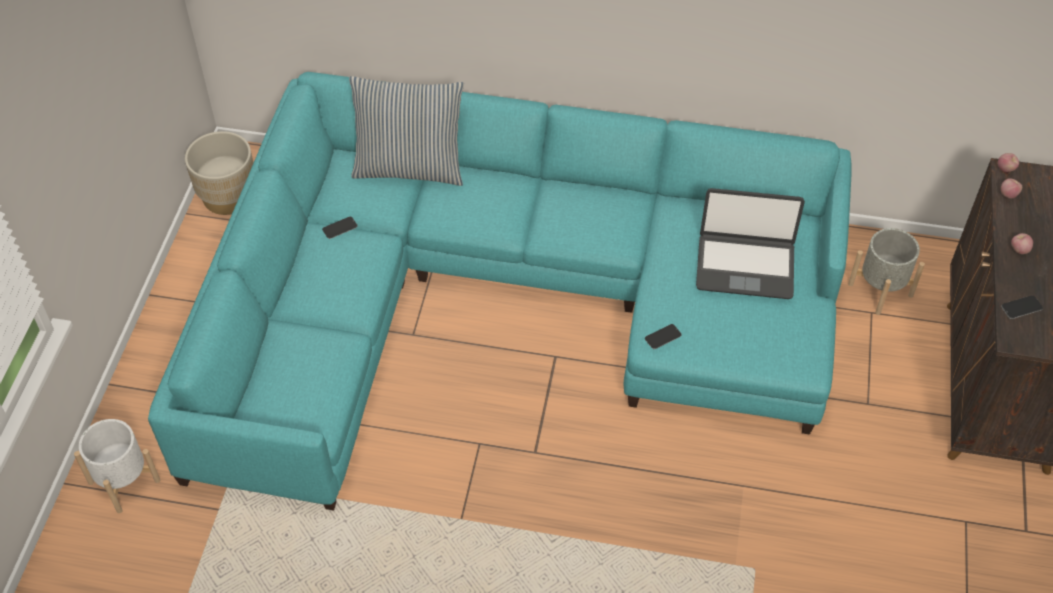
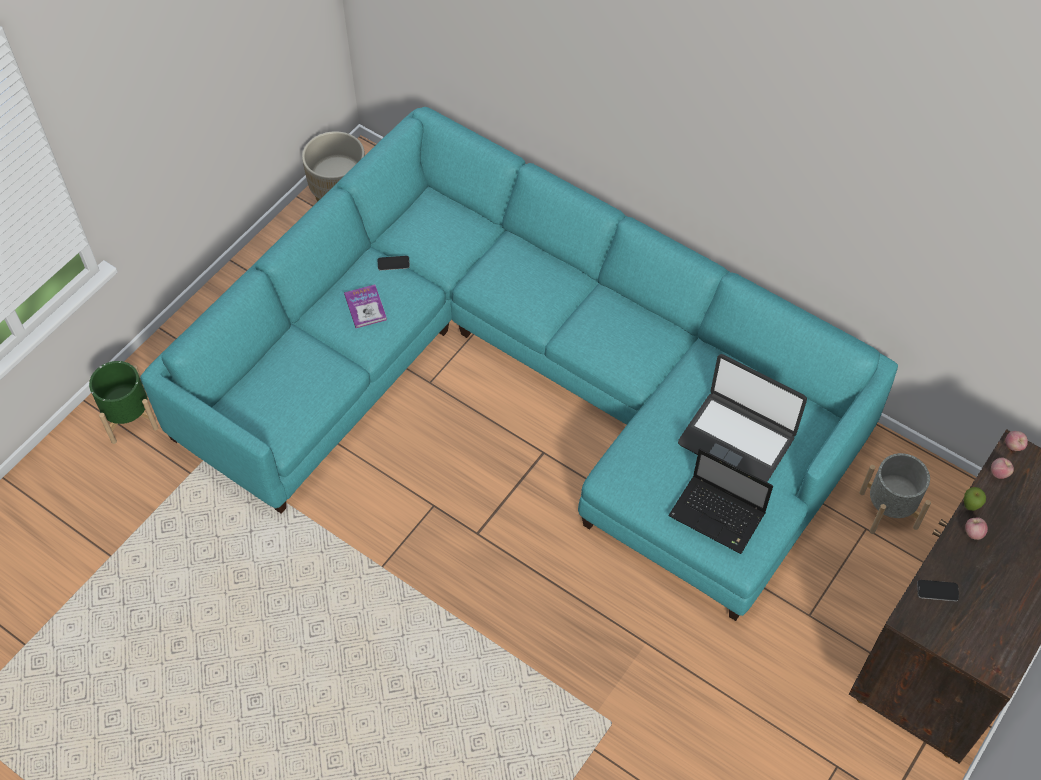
camera: 25 degrees right, 5 degrees up
white planter [74,419,161,513] -> green planter [89,361,158,444]
pillow [349,76,464,186] -> none
phone [645,324,681,349] -> none
none -> book [344,285,387,328]
none -> laptop [668,448,773,554]
none -> apple [964,487,986,511]

